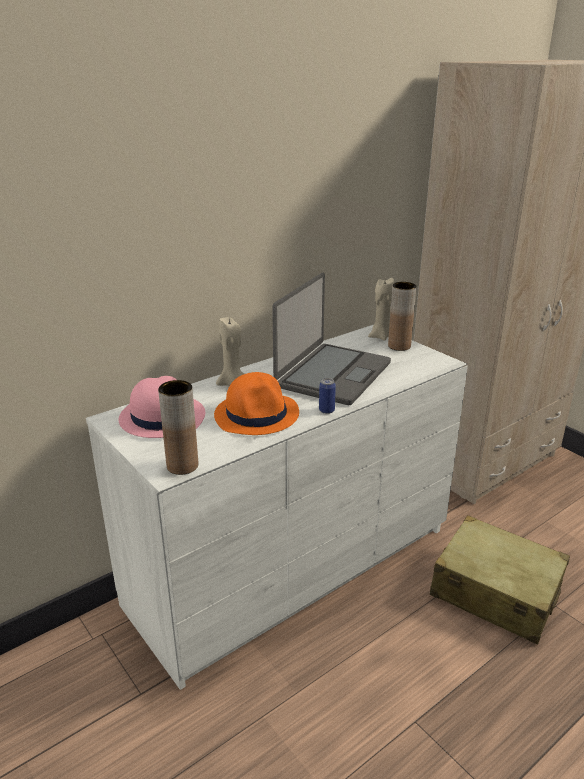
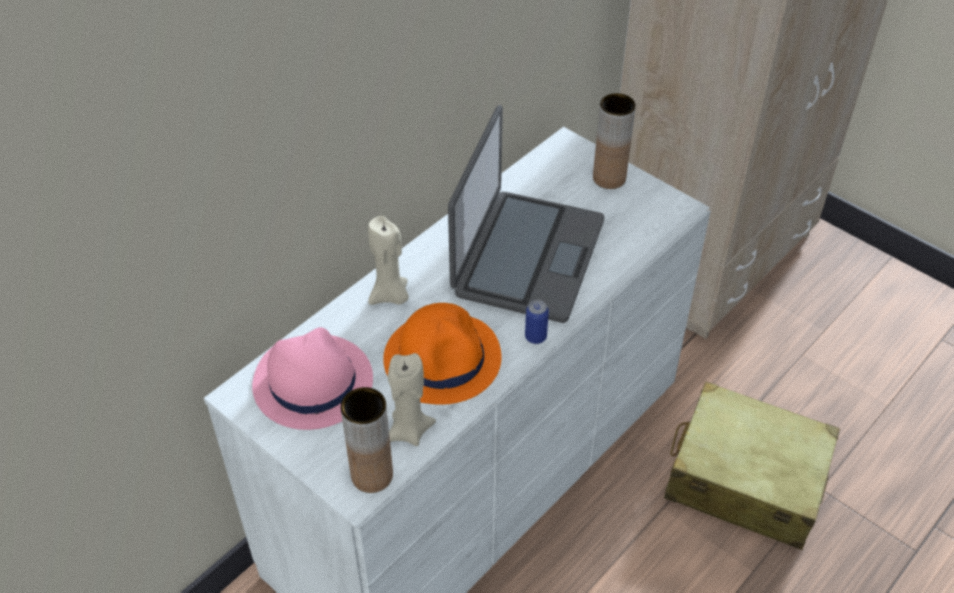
camera: 10 degrees left, 20 degrees up
beige candle [368,278,394,341] -> beige candle moved to [388,353,436,446]

